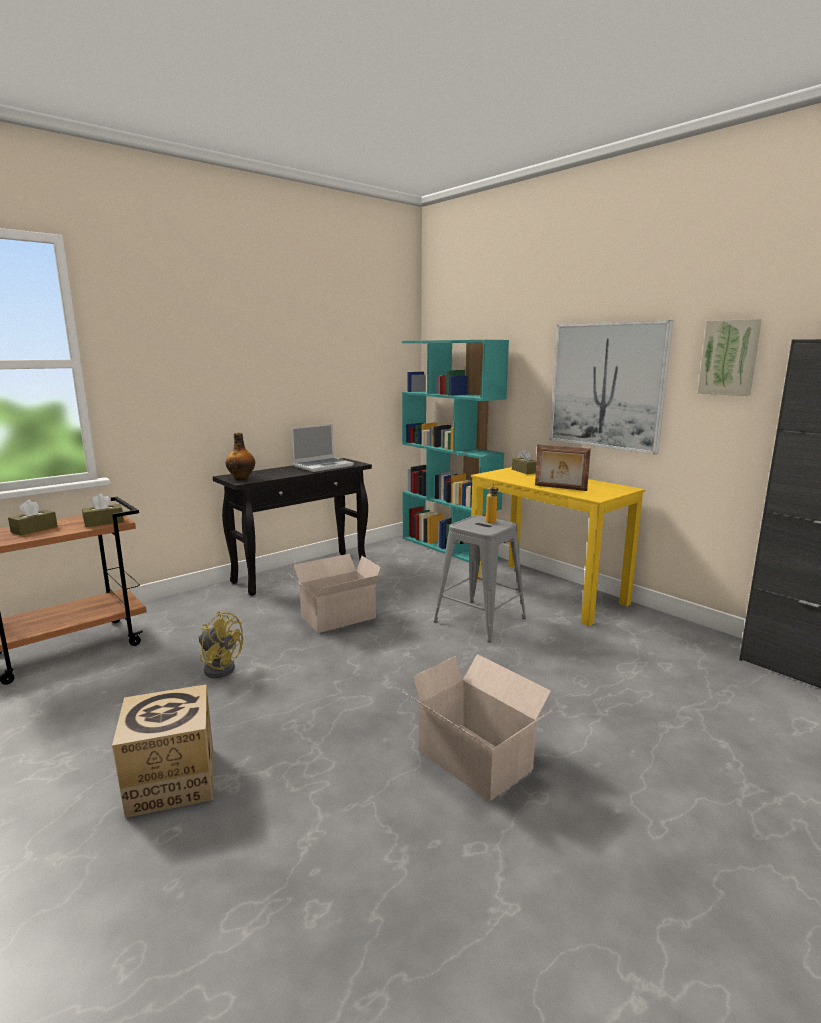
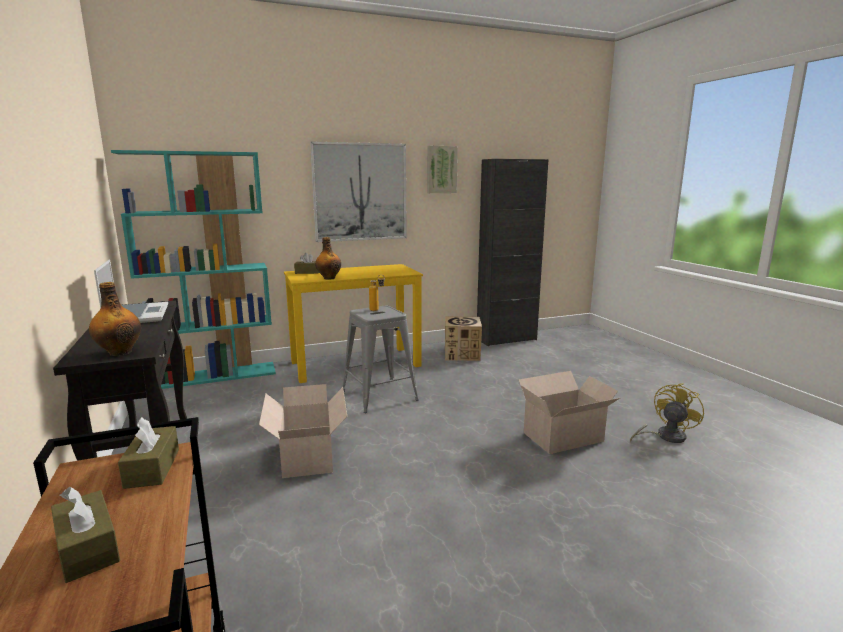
camera: 70 degrees left, 0 degrees up
cardboard box [112,684,213,818] -> cardboard box moved to [445,317,482,361]
yellow fan [199,611,243,678] -> yellow fan moved to [630,383,704,443]
picture frame [535,445,591,491] -> none
none -> bottle [315,237,341,280]

